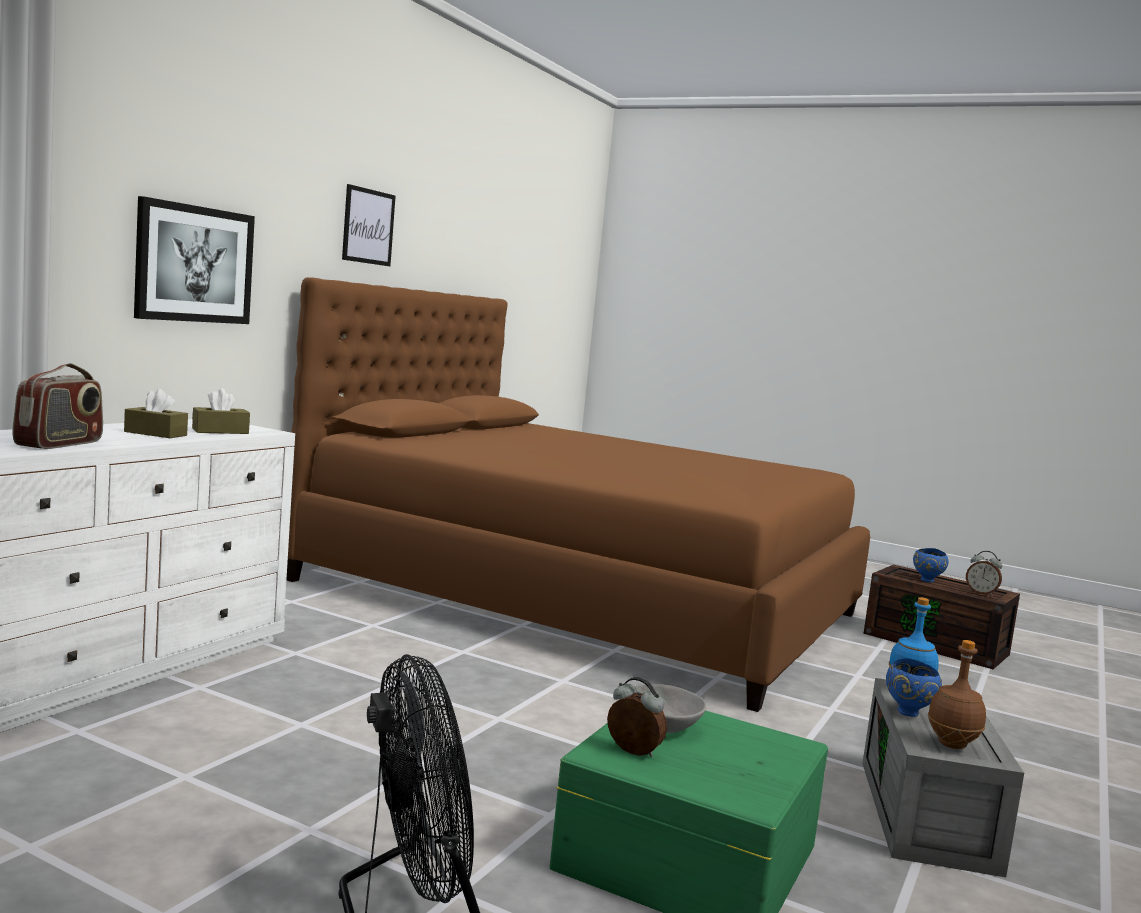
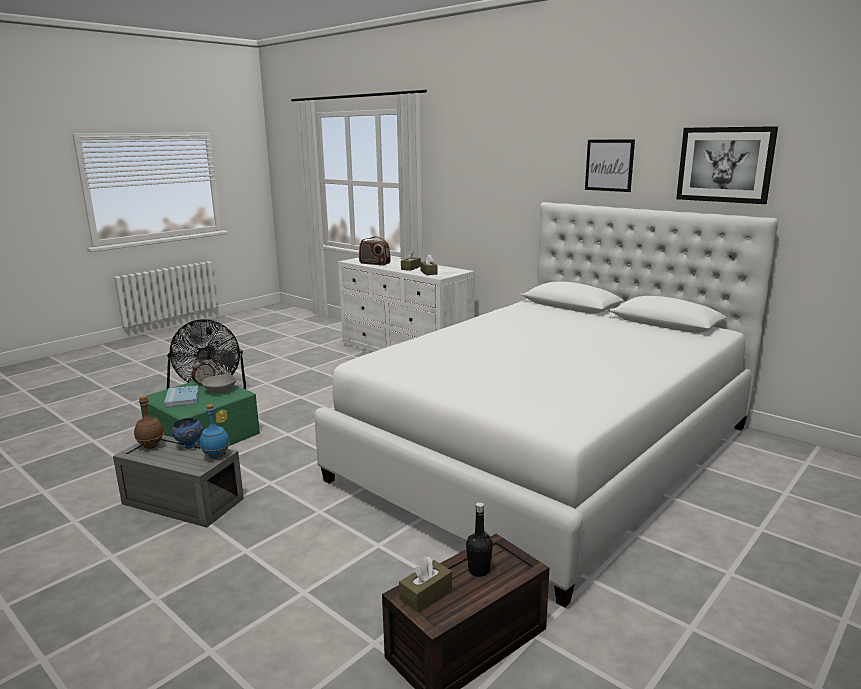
camera: 105 degrees right, 10 degrees up
picture [134,196,255,324] -> picture moved to [676,126,778,204]
brown bed [286,277,870,712] -> white bed [315,202,778,608]
blue bowl [913,548,948,582] -> black bottle [466,502,493,577]
alarm clock [966,551,1002,596] -> brown tissue box [399,557,452,612]
none -> blue book [164,385,199,407]

